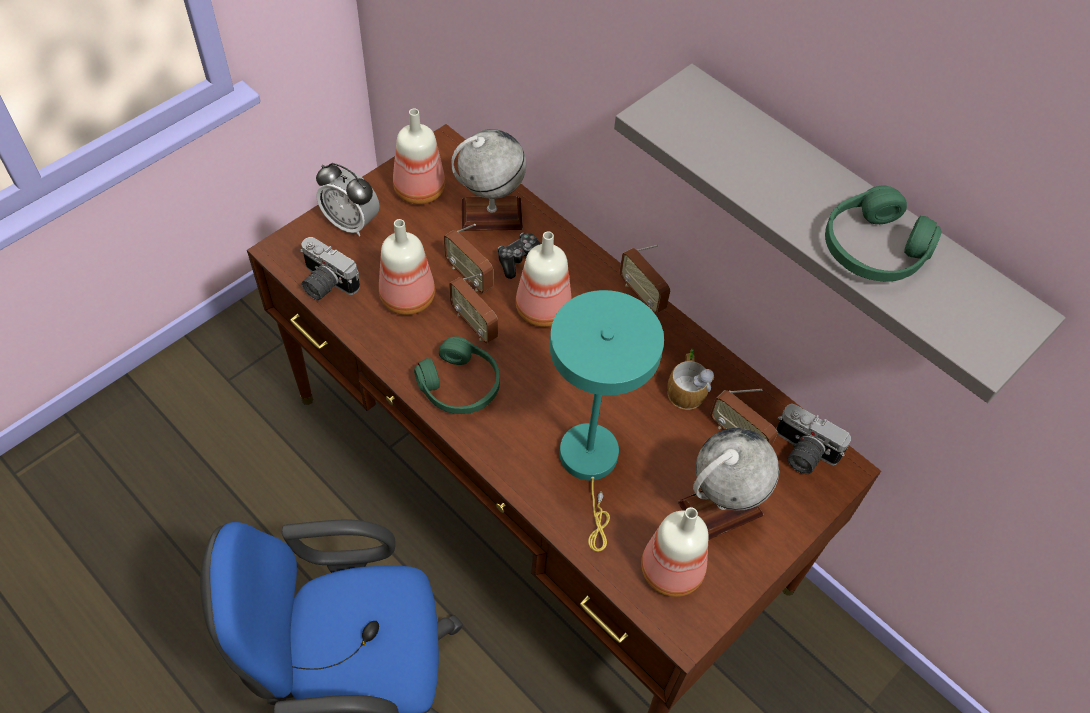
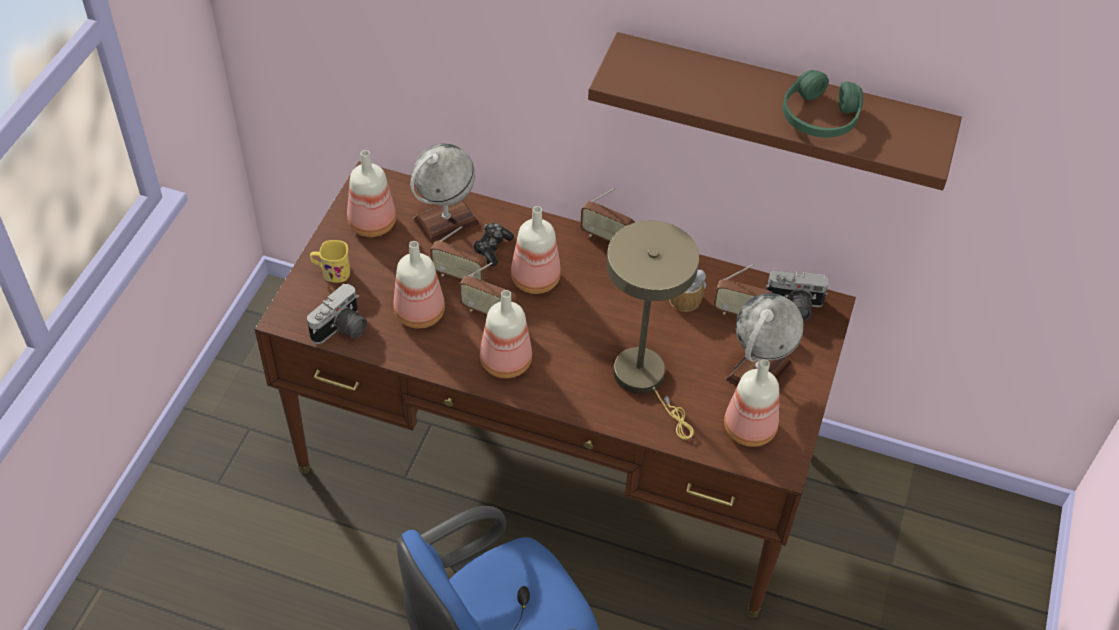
camera: 25 degrees left, 5 degrees down
camera [300,237,360,301] -> camera turned 60 degrees counterclockwise [307,284,367,344]
alarm clock [316,163,379,237] -> yellow mug [310,240,350,283]
green headphones [414,336,500,414] -> bottle [480,290,532,378]
turquoise table lamp [550,290,664,552] -> beige table lamp [607,221,699,439]
grey shelf [614,64,1066,403] -> brown shelf [588,32,962,190]

